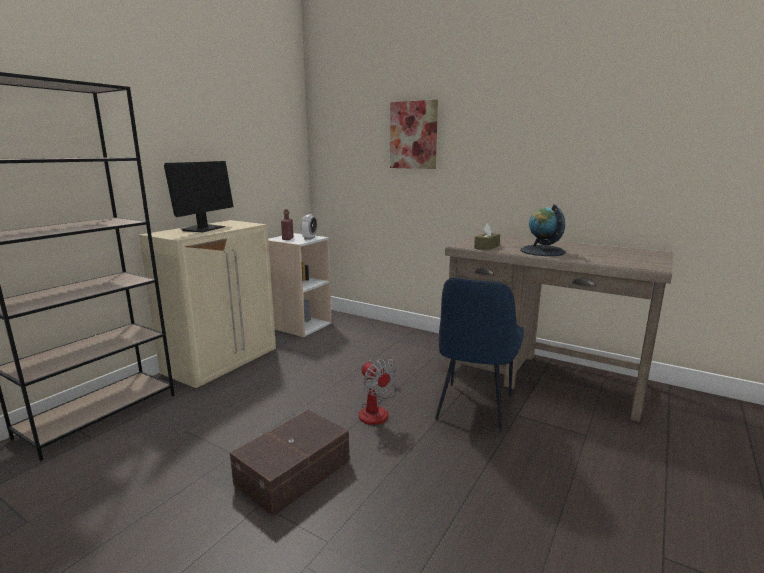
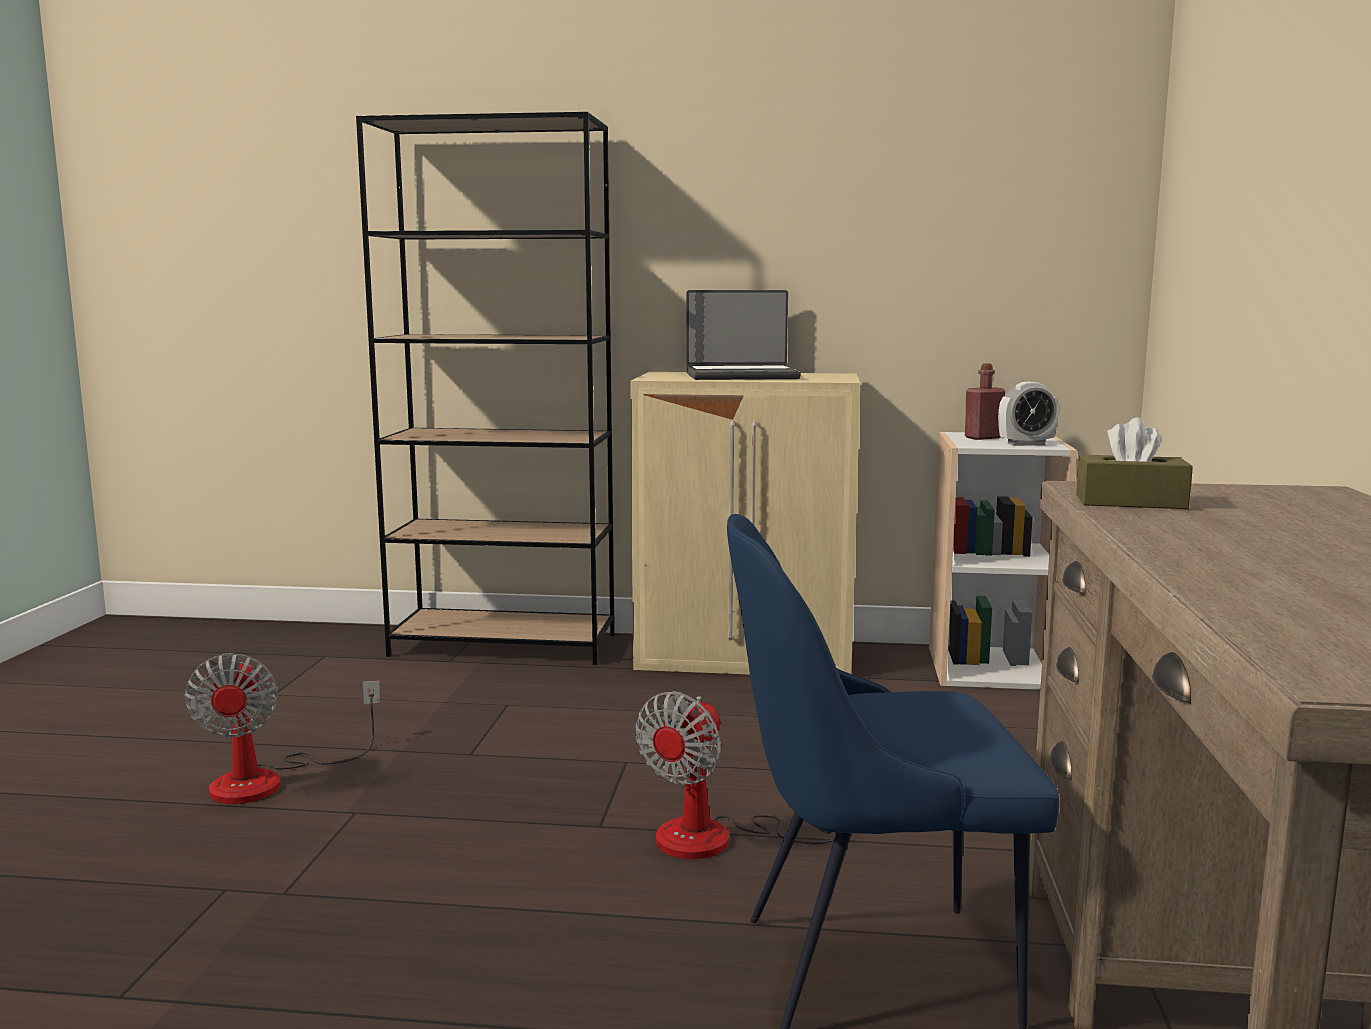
camera: 65 degrees right, 5 degrees down
monitor [164,161,234,232] -> laptop [686,290,801,380]
brown storage box [230,410,350,516] -> none
picture [390,100,438,169] -> none
globe [520,204,566,256] -> none
none -> fan [184,653,381,804]

